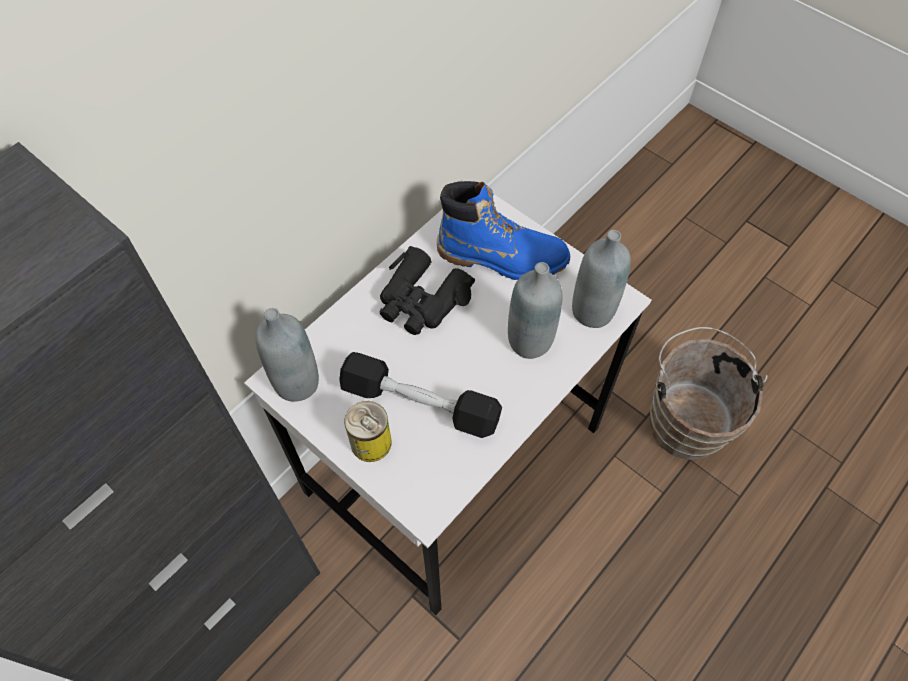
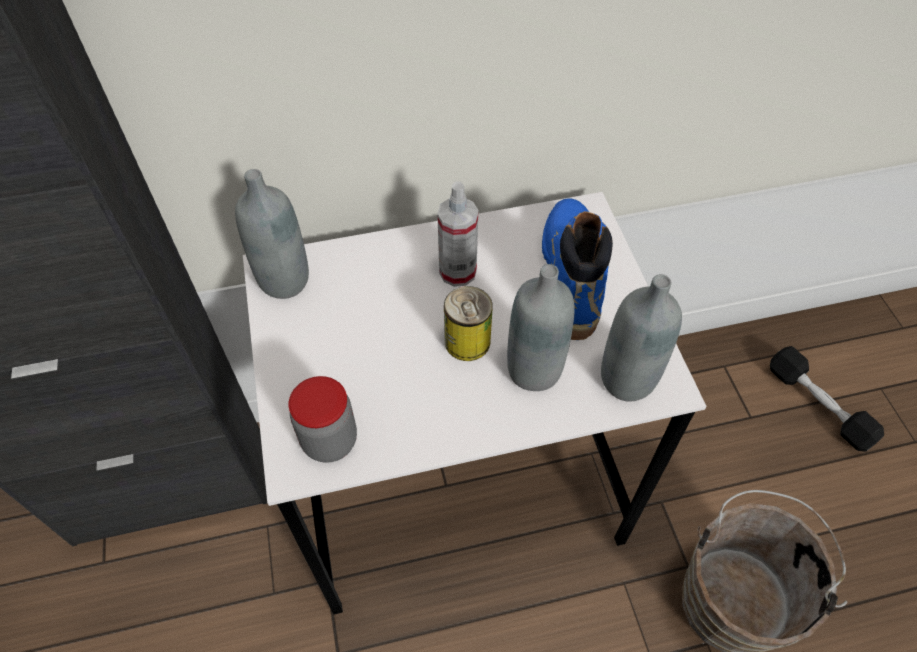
camera: 35 degrees right, 5 degrees down
black dumbbell [339,352,502,438] -> black dumbbell moved to [770,346,884,452]
can [345,401,392,462] -> can moved to [444,286,493,361]
black binoculars [380,246,475,335] -> spray bottle [437,181,478,287]
blue boot [437,181,570,280] -> blue boot turned 135 degrees counterclockwise [542,198,613,340]
none -> jar [289,376,357,463]

